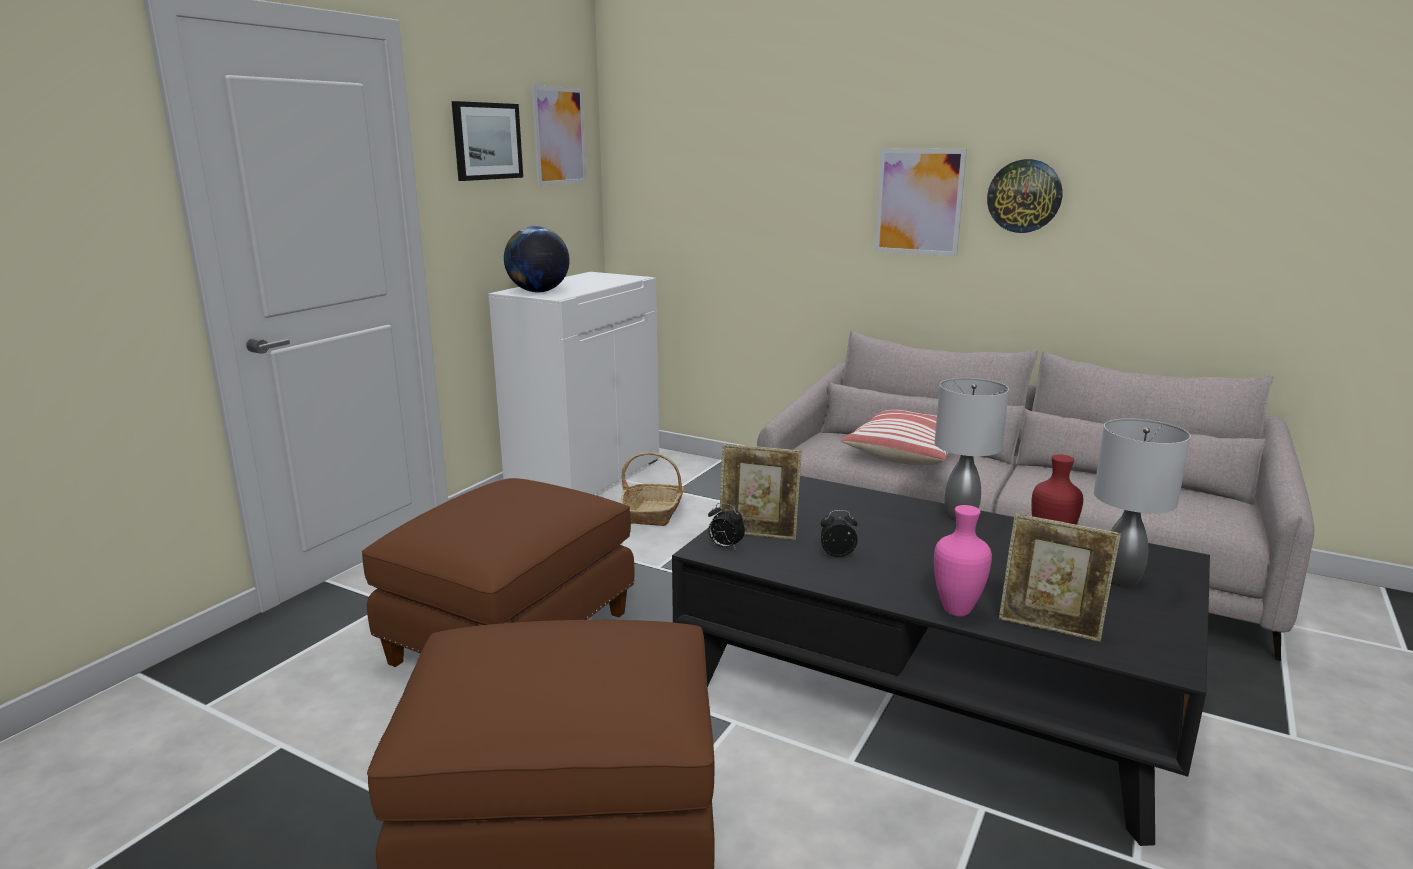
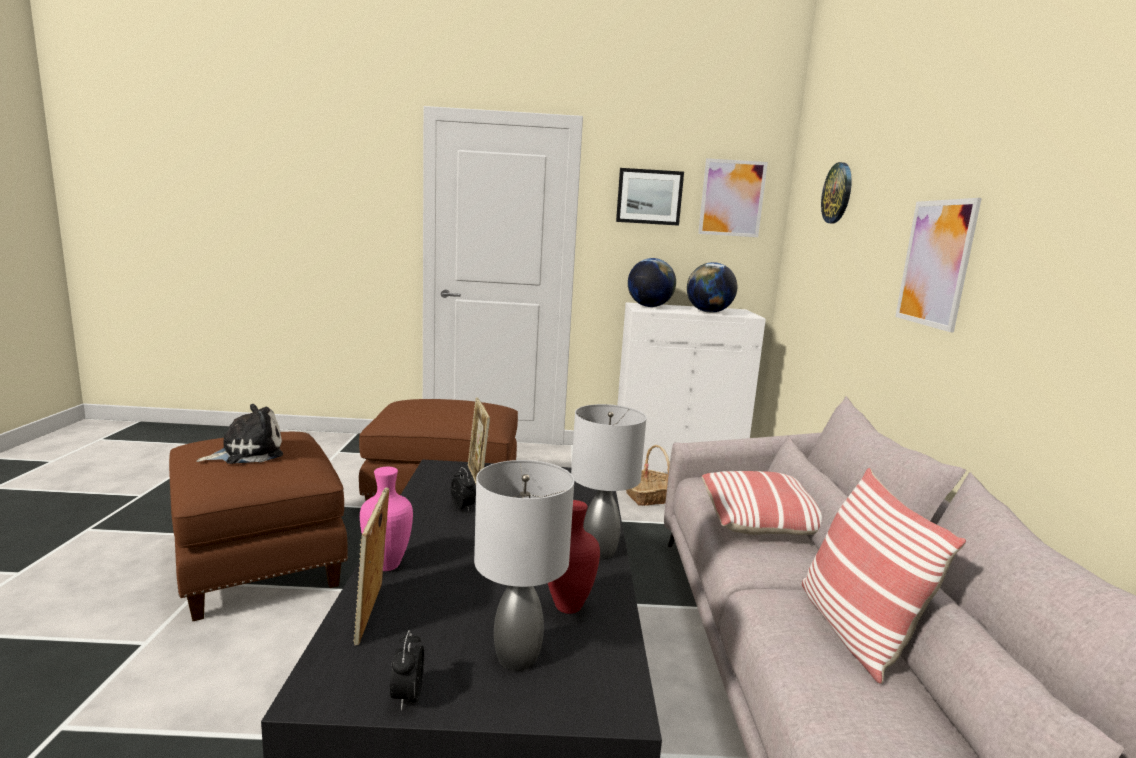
camera: 60 degrees right, 5 degrees down
alarm clock [708,503,745,549] -> alarm clock moved to [390,630,424,711]
wall clock [987,159,1063,233] -> wall clock moved to [821,162,852,223]
none -> plush toy [196,404,283,464]
none -> globe [687,262,737,313]
none -> pillow [802,468,966,684]

